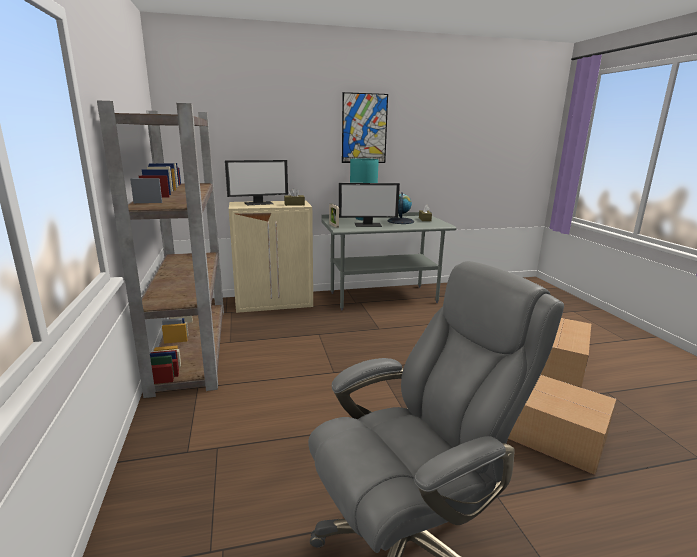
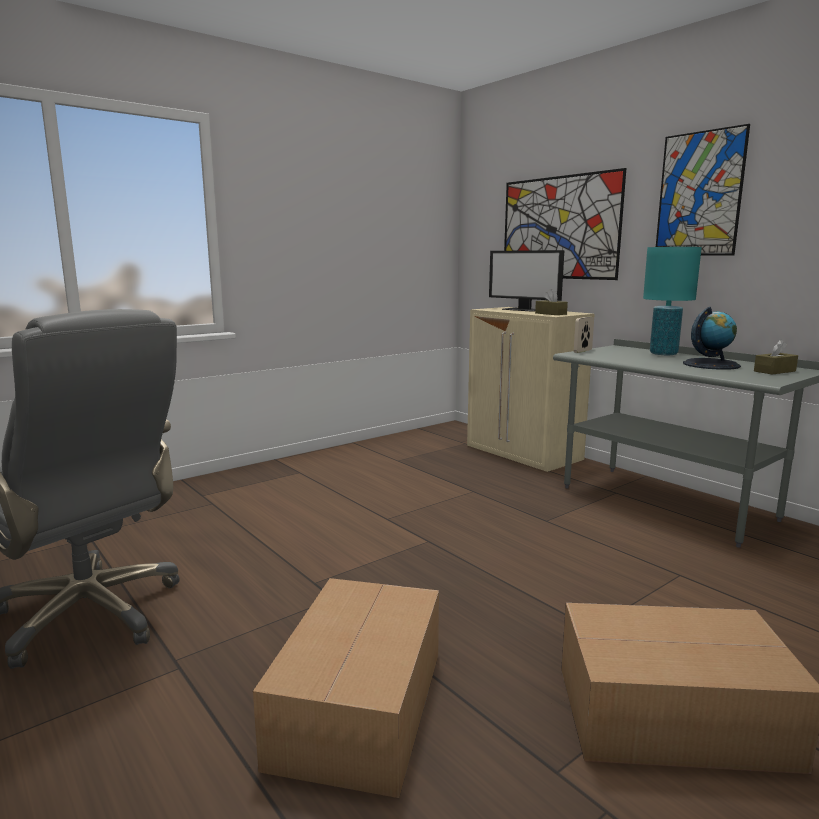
camera: 65 degrees right, 5 degrees down
brown bookcase [97,101,224,398] -> none
monitor [339,183,400,227] -> none
none -> picture [504,168,626,280]

